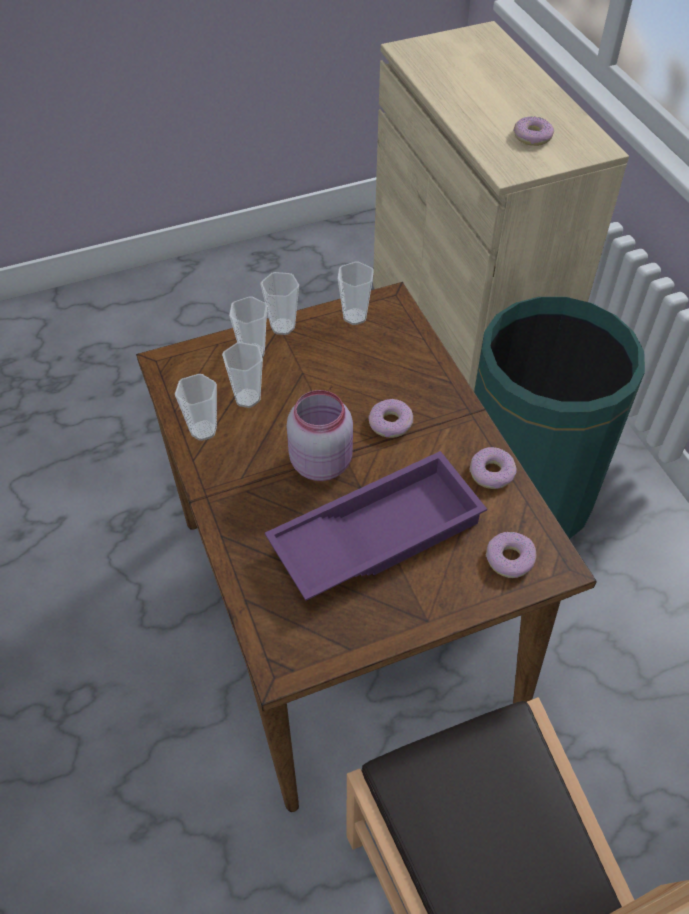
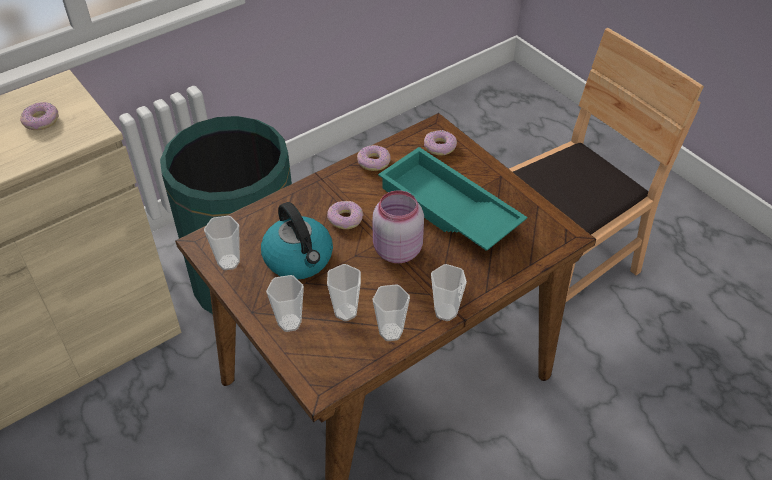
camera: 105 degrees left, 5 degrees down
cup [261,272,299,335] -> cup moved to [431,264,467,321]
purple tray [265,451,487,601] -> turquoise tray [378,147,527,251]
none -> kettle [261,202,333,279]

